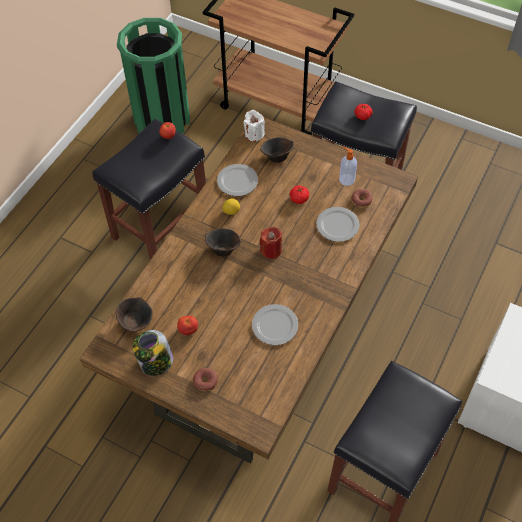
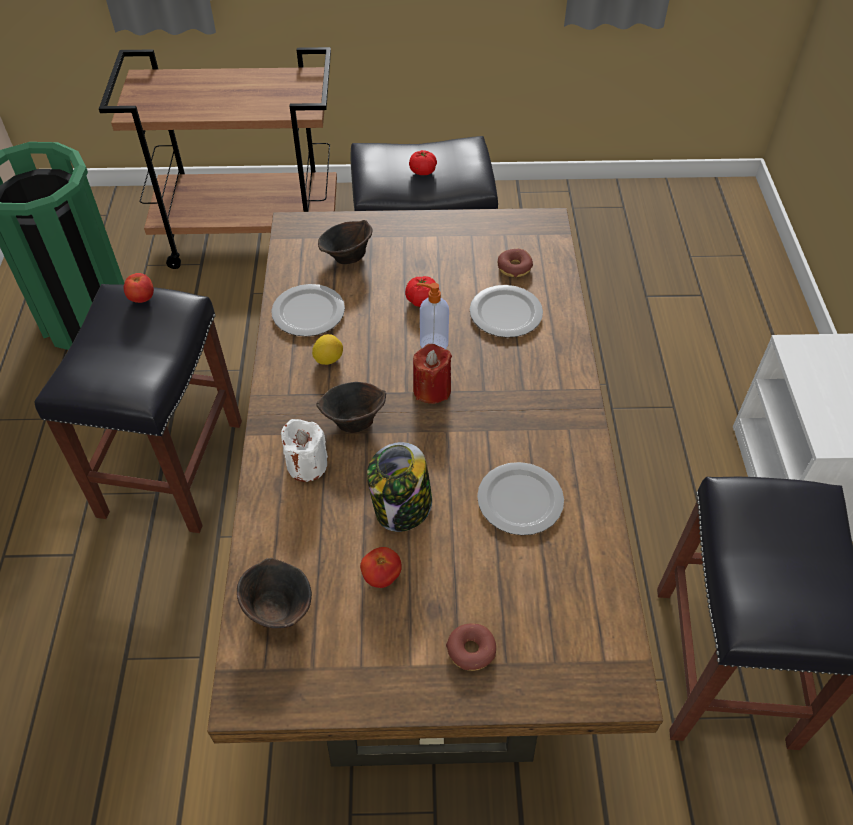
camera: 30 degrees left, 5 degrees down
jar [132,330,174,376] -> jar moved to [367,442,432,532]
white candle [243,110,265,142] -> white candle moved to [281,419,328,482]
soap dispenser [339,146,357,186] -> soap dispenser moved to [417,283,449,349]

